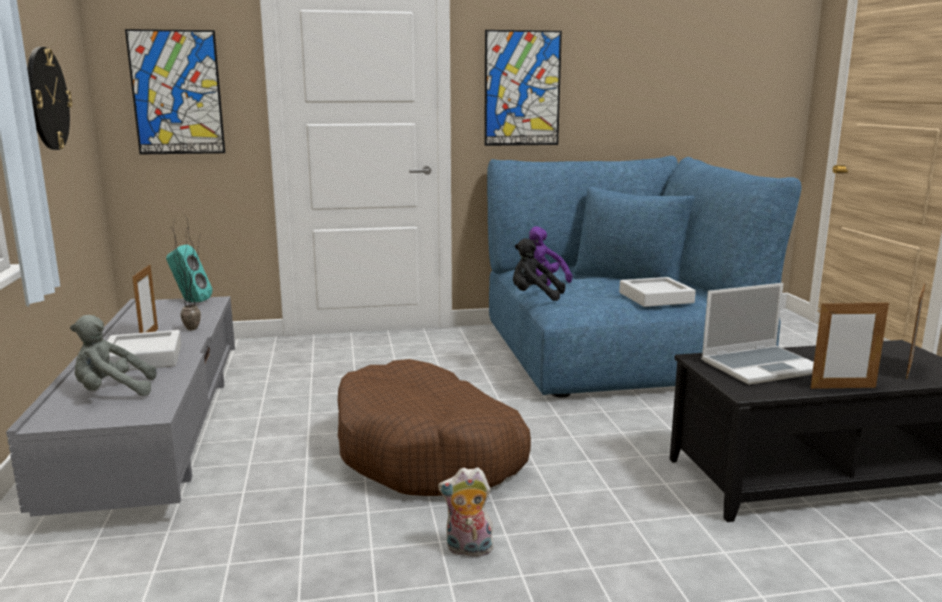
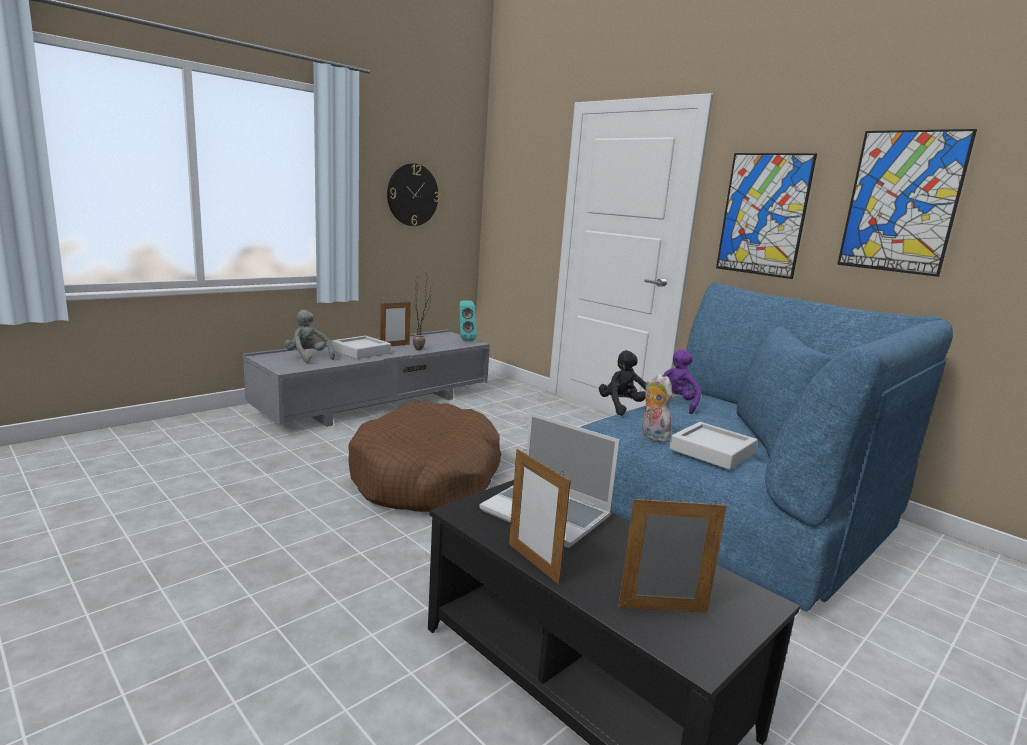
camera: 55 degrees right, 0 degrees up
picture [125,29,225,155] -> picture moved to [837,129,977,277]
plush toy [438,467,493,557] -> plush toy moved to [641,374,672,442]

